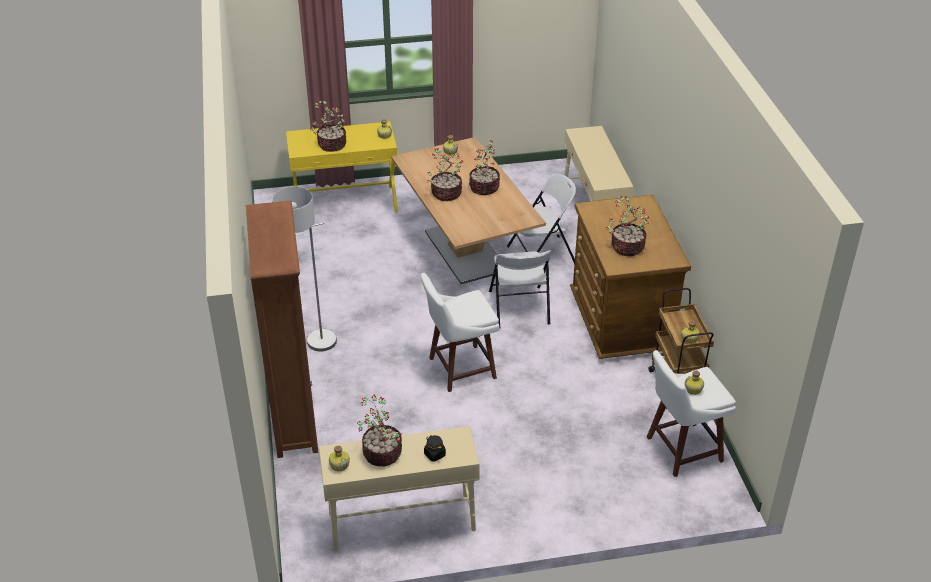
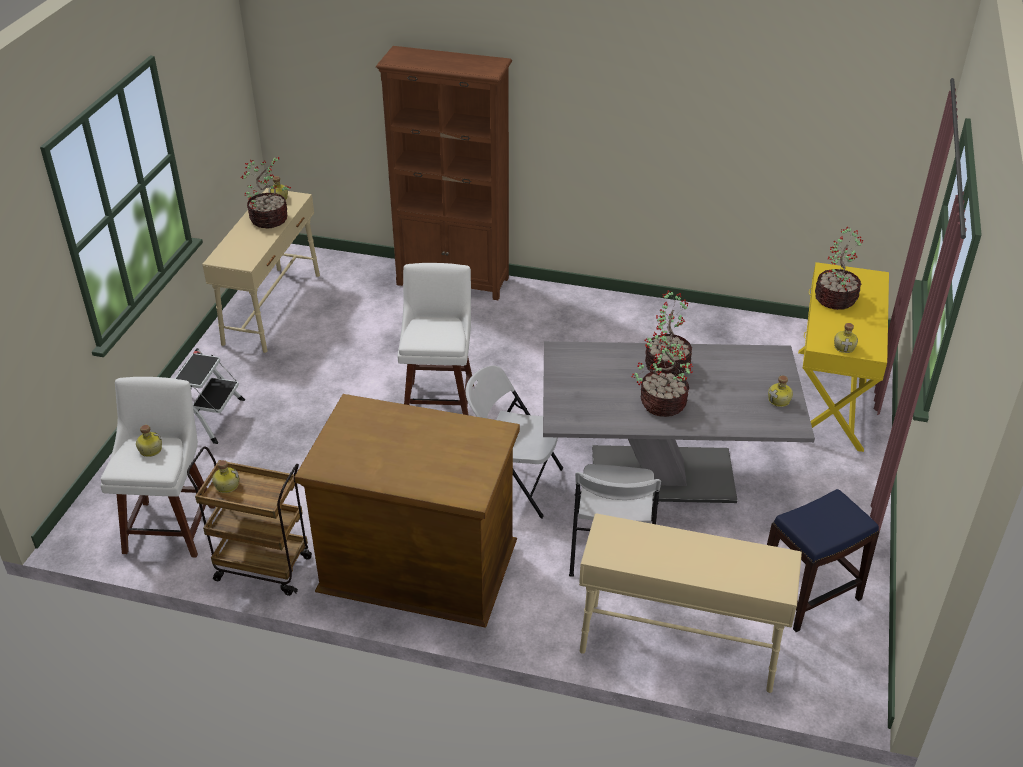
camera: 115 degrees right, 0 degrees up
grey floor lamp [272,187,337,352] -> none
brown dining table [391,137,546,284] -> grey dining table [543,341,815,503]
black jar [424,435,446,462] -> none
potted plant [606,195,649,256] -> none
none -> step ladder [175,348,245,444]
none -> stool [767,489,879,632]

